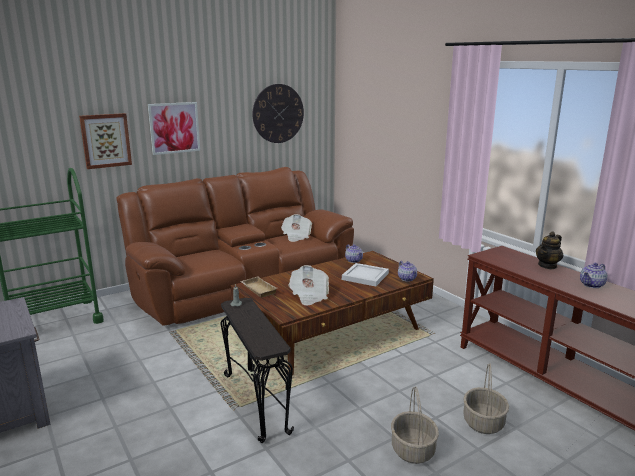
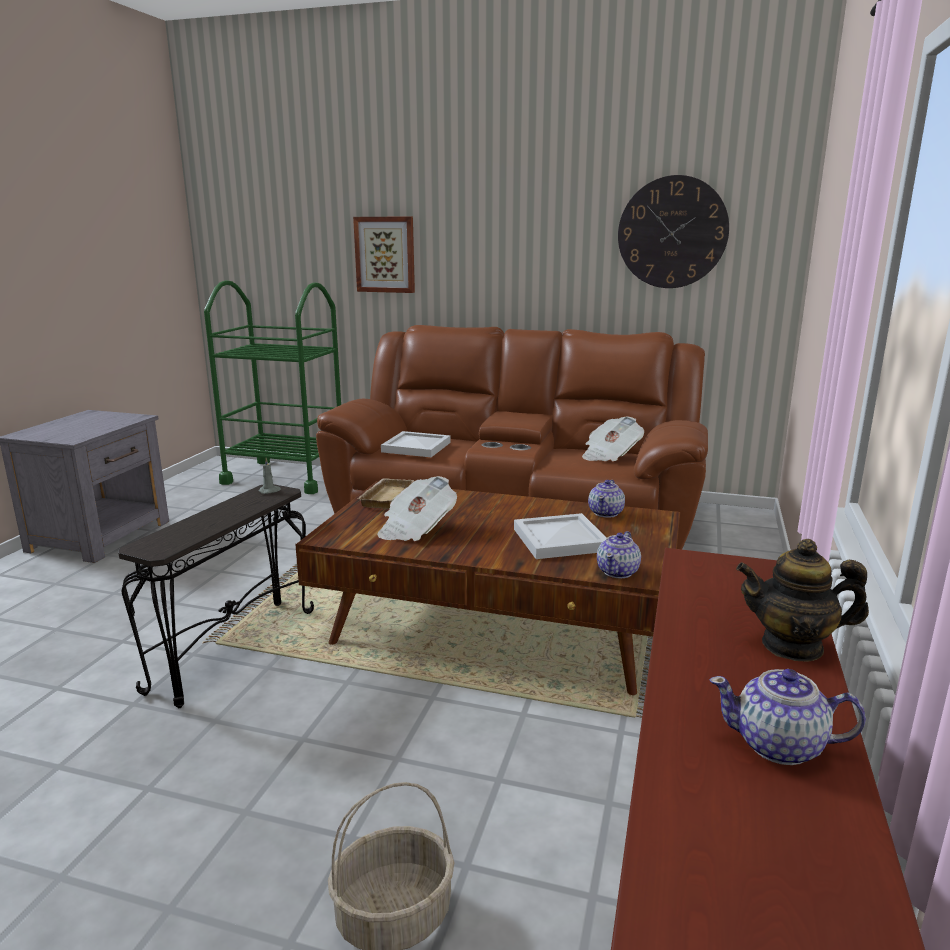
camera: 50 degrees right, 0 degrees up
picture [147,102,200,155] -> none
basket [391,386,439,464] -> none
none -> white tray [381,431,451,457]

